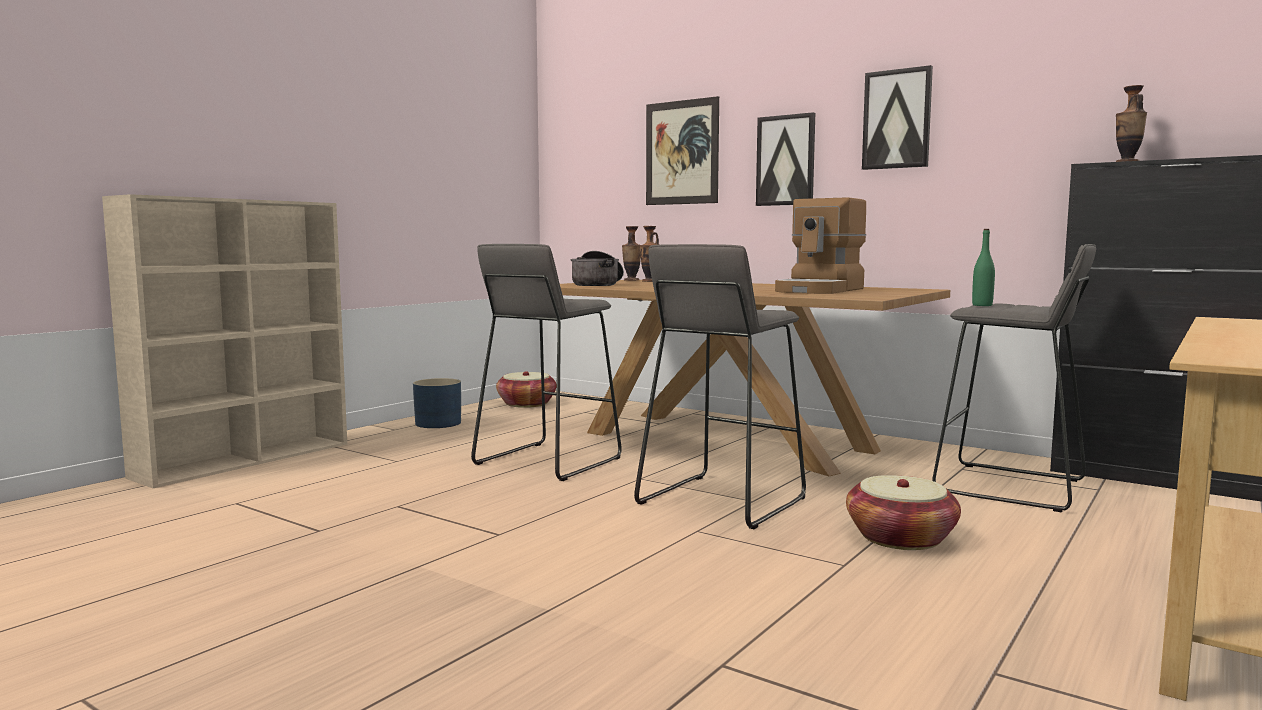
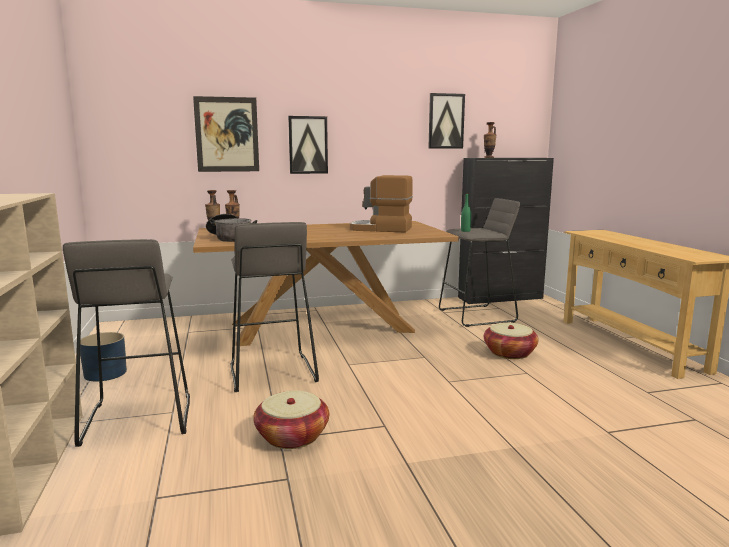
camera: 50 degrees left, 5 degrees up
basket [496,371,557,408] -> basket moved to [253,390,329,449]
grey stool [634,244,806,529] -> grey stool moved to [63,239,190,447]
coffee machine [775,197,866,294] -> coffee machine turned 120 degrees clockwise [350,175,413,233]
picture [862,65,933,170] -> picture moved to [429,93,465,148]

